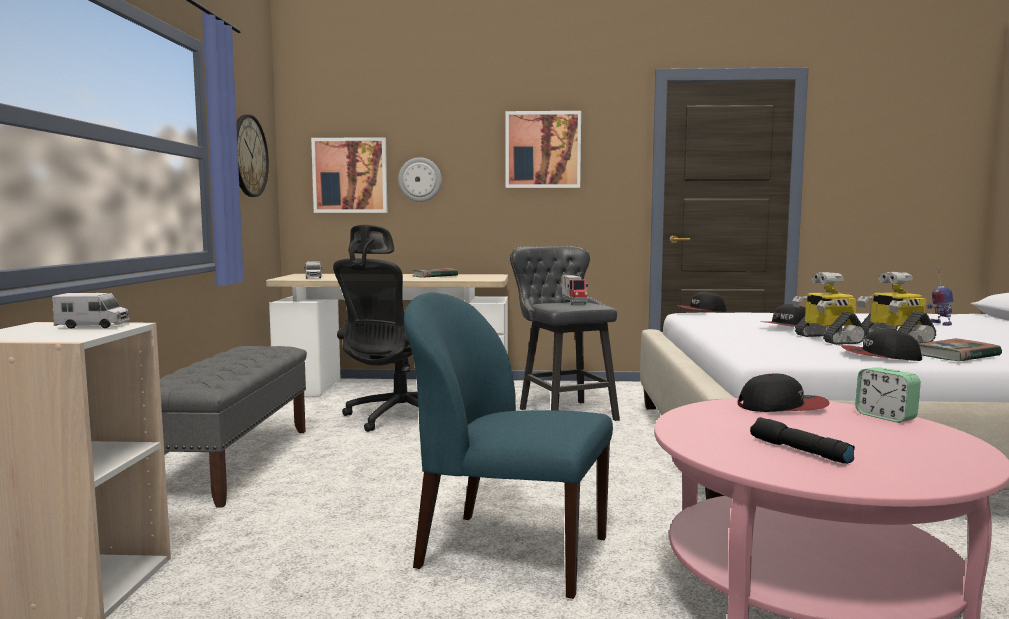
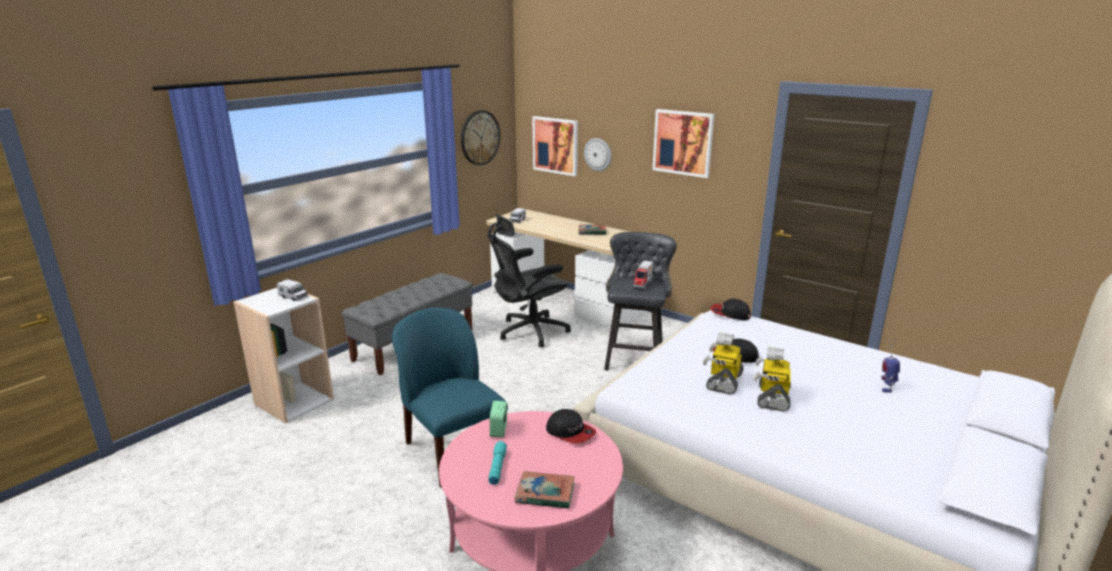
camera: 35 degrees right, 15 degrees up
black flashlight [750,417,855,464] -> turquoise flashlight [489,441,507,485]
cap [841,328,922,361] -> none
alarm clock [855,367,921,423] -> alarm clock moved to [490,401,507,437]
book [918,338,1002,361] -> book moved to [515,471,575,509]

